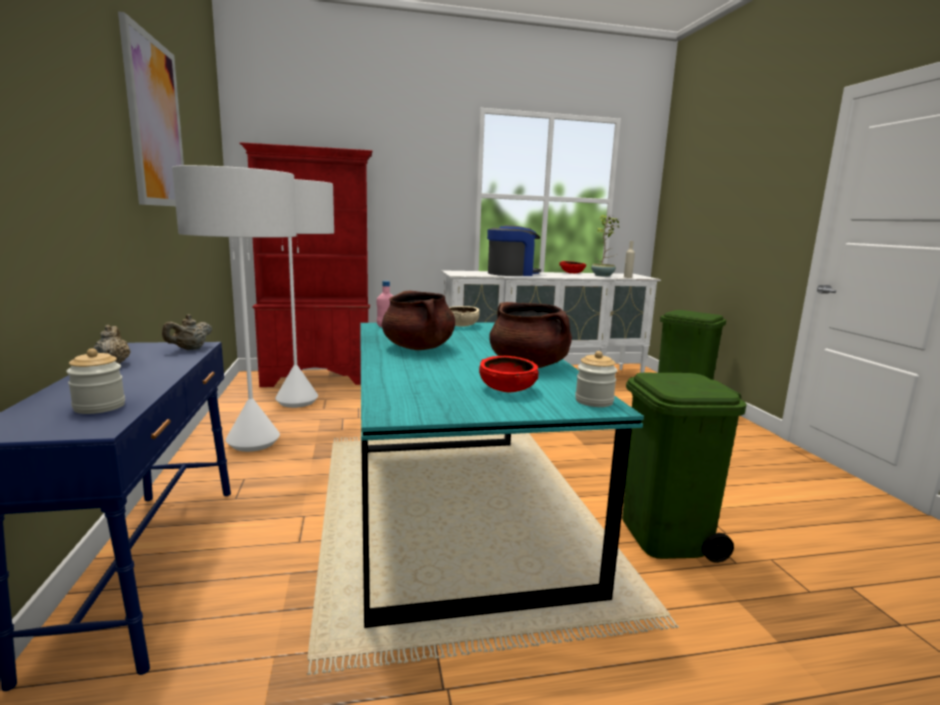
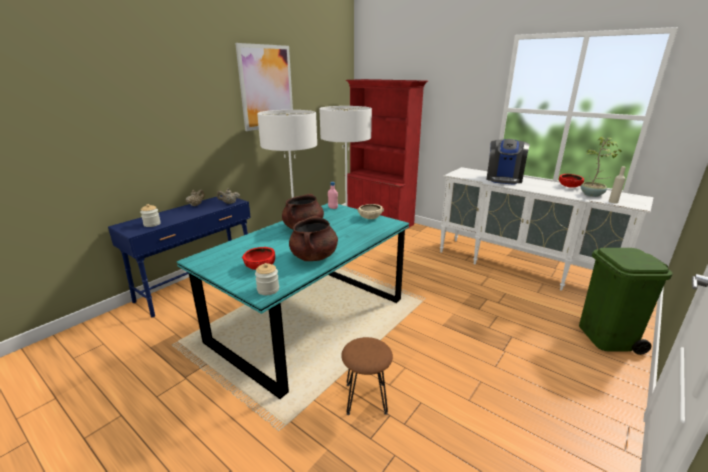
camera: 50 degrees right, 10 degrees up
coffee machine [487,225,541,276] -> coffee machine turned 90 degrees clockwise [486,139,530,185]
green trash can [622,373,747,563] -> brown stool [341,337,393,415]

